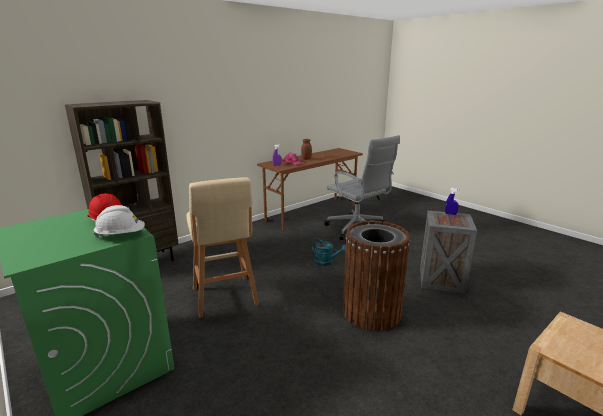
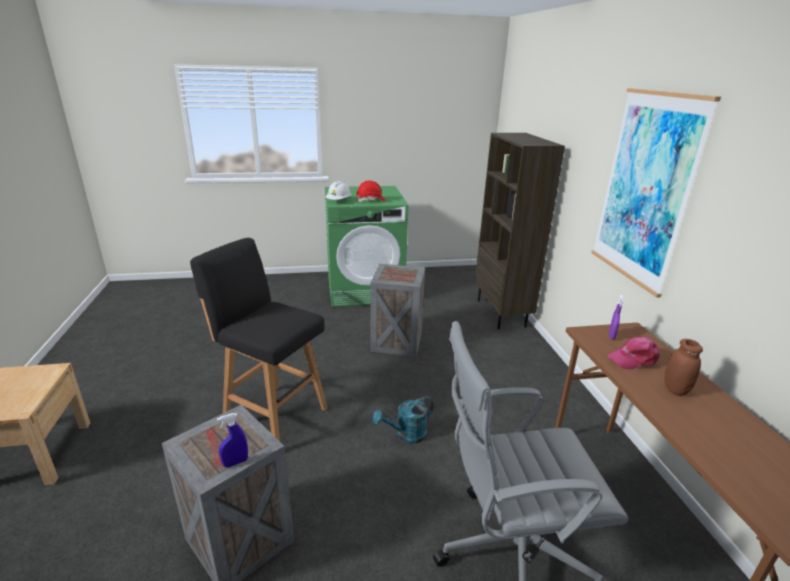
camera: 120 degrees right, 5 degrees up
beige stool [186,177,259,318] -> crate [370,264,425,356]
brown trash can [343,221,410,331] -> black stool [190,238,327,441]
none -> picture [591,88,721,298]

